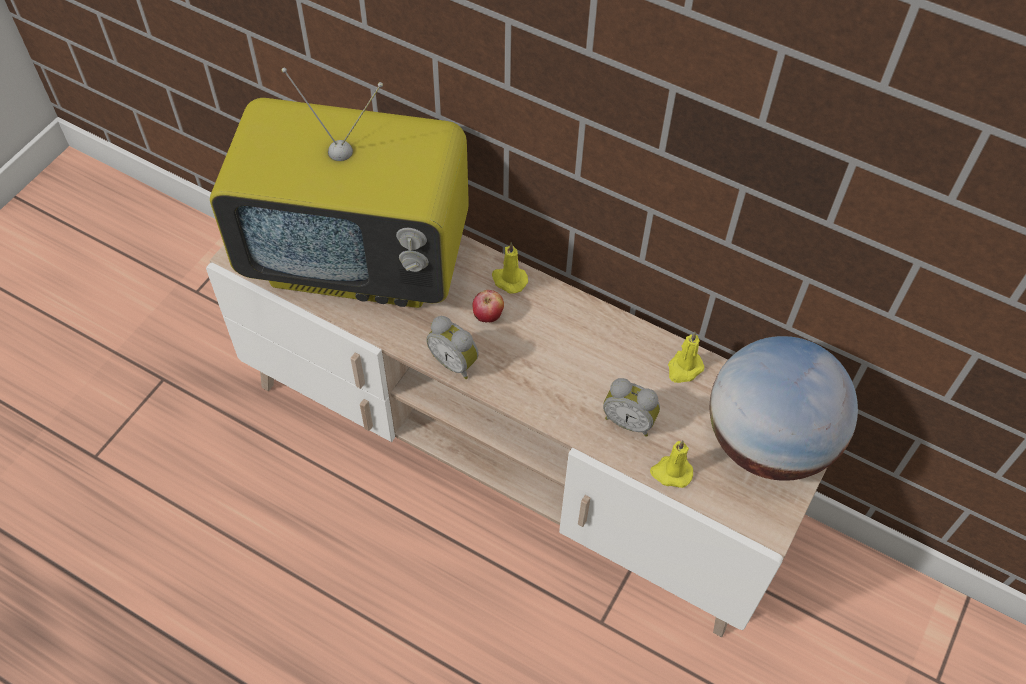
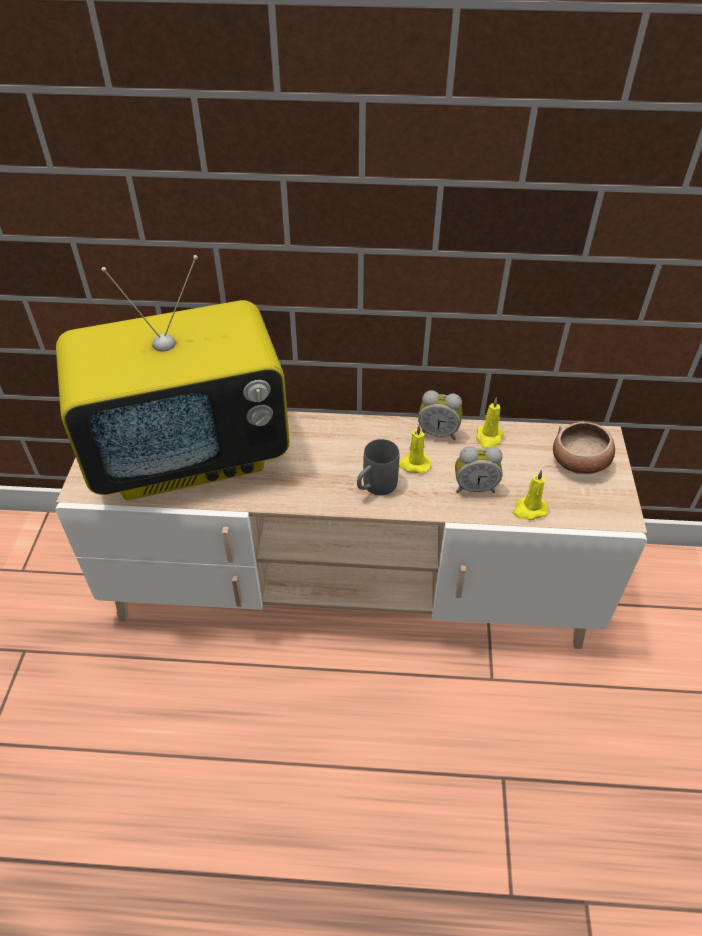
camera: 25 degrees left, 10 degrees down
alarm clock [426,316,479,379] -> alarm clock moved to [418,390,462,440]
apple [472,290,504,323] -> none
yellow candle [492,242,528,294] -> yellow candle moved to [399,425,431,474]
globe [710,336,858,481] -> bowl [553,422,615,474]
none -> grey mug [357,439,399,495]

